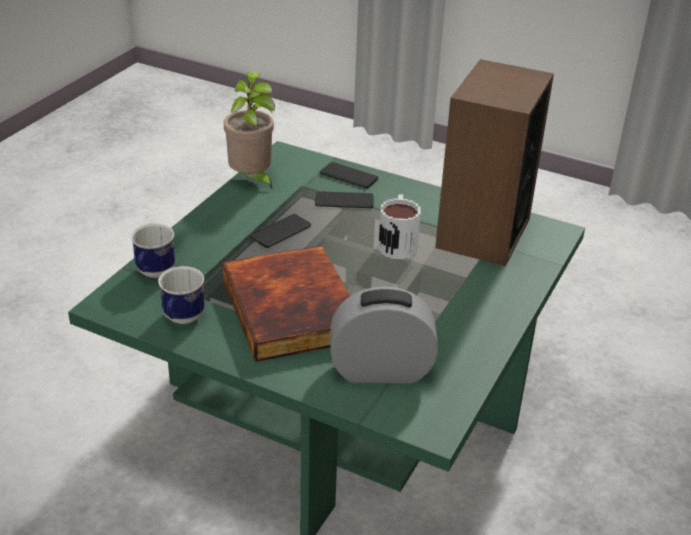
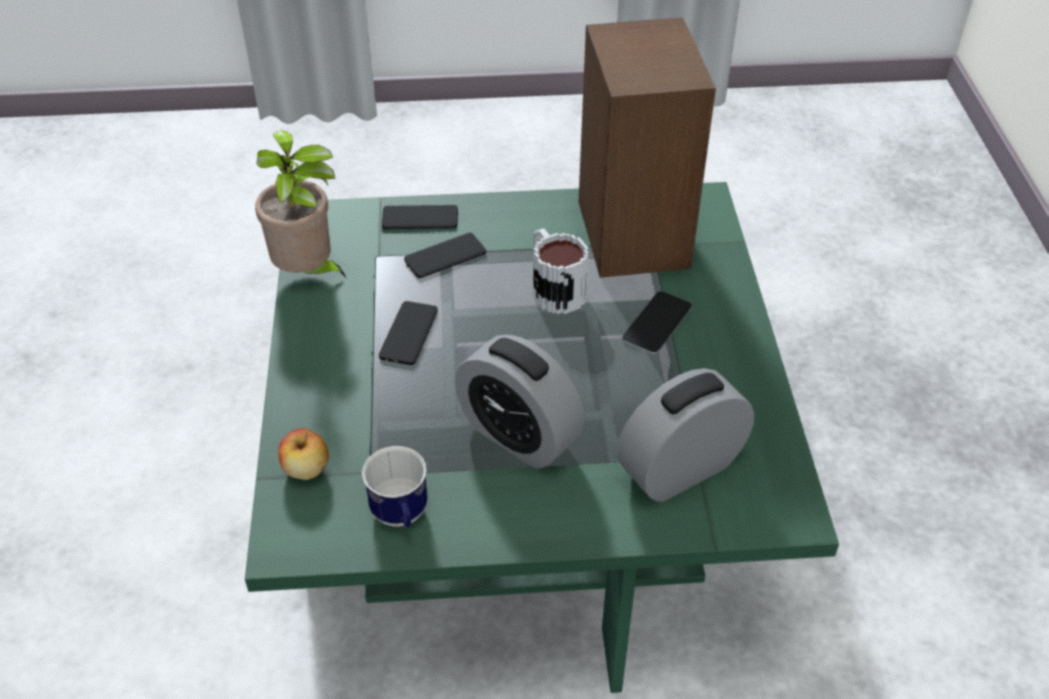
camera: 30 degrees left, 10 degrees up
mug [131,223,175,278] -> apple [278,428,329,480]
book [222,246,350,362] -> alarm clock [455,334,585,469]
none -> phone [622,291,692,354]

